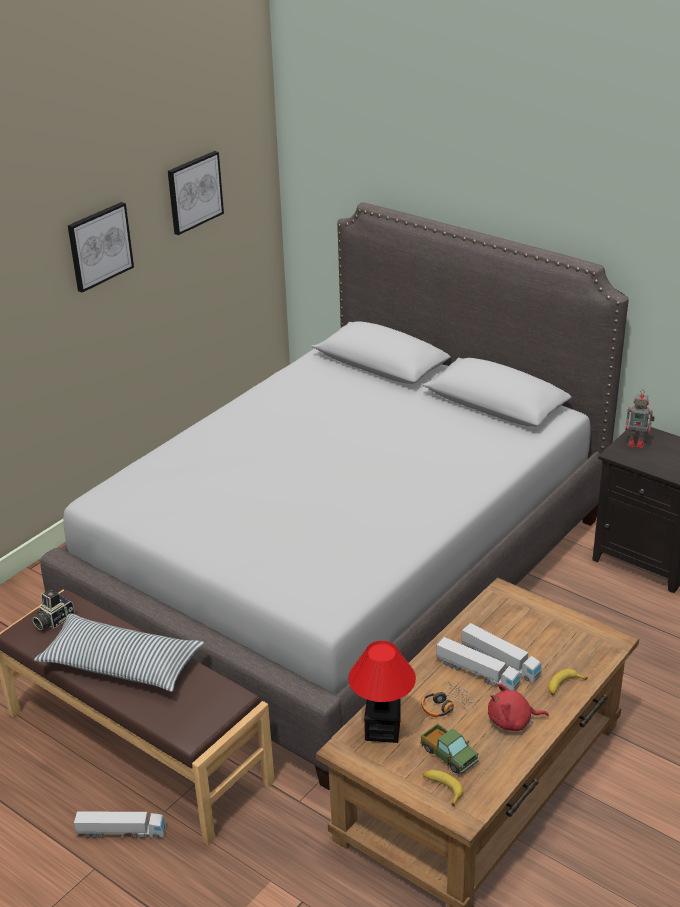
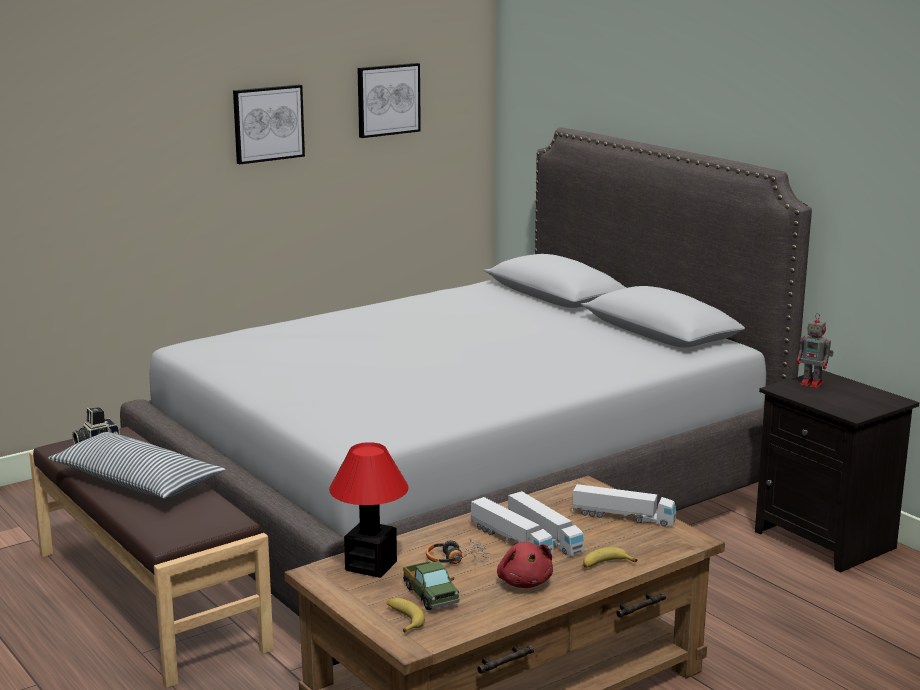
camera: 15 degrees right, 15 degrees down
toy truck [74,811,166,838] -> toy truck moved to [571,484,676,527]
red plush toy [488,683,549,731] -> red plush toy turned 120 degrees counterclockwise [497,542,553,588]

